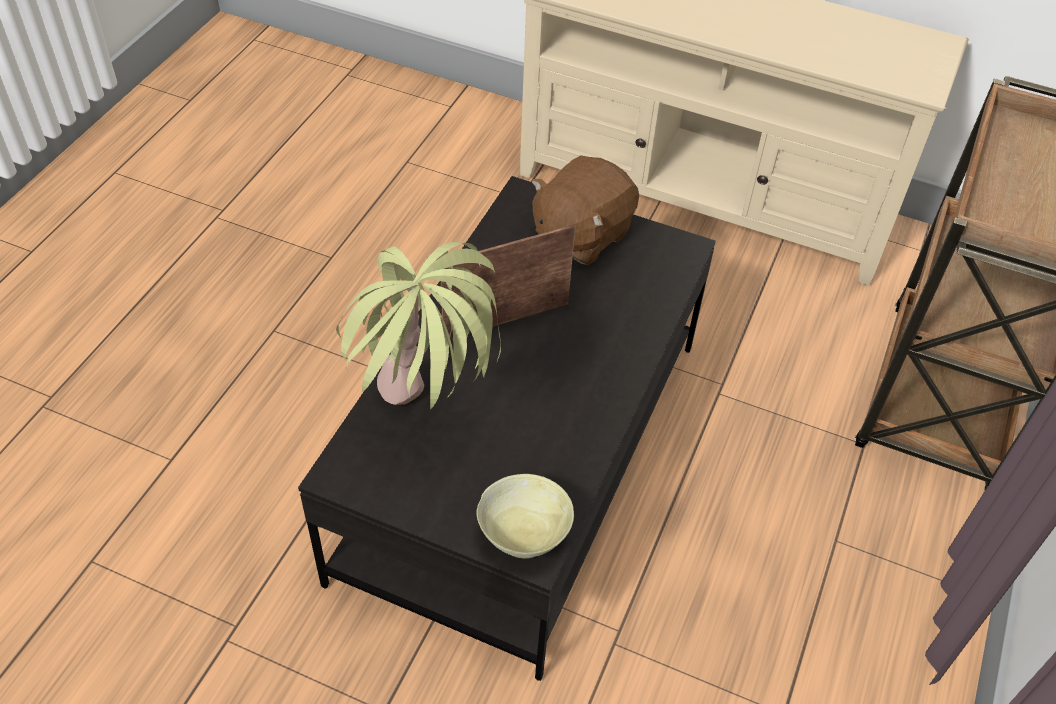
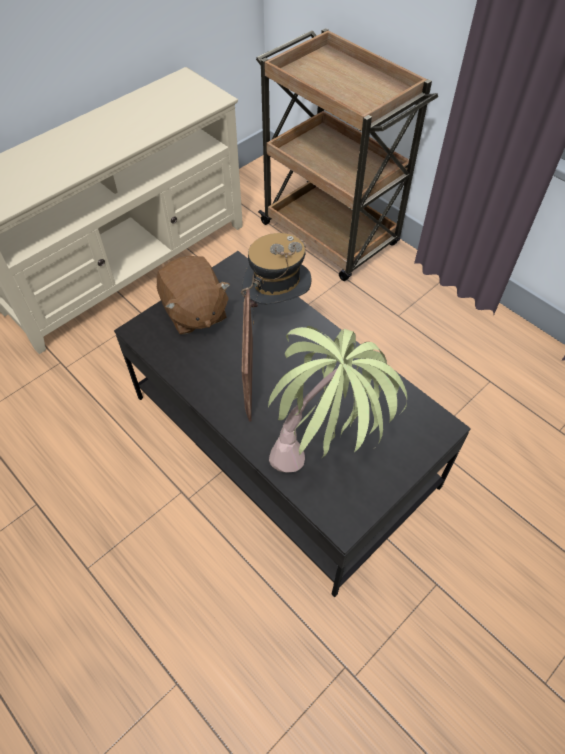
camera: 65 degrees left, 5 degrees up
beige bowl [476,474,574,558] -> none
none -> hat [241,233,311,325]

